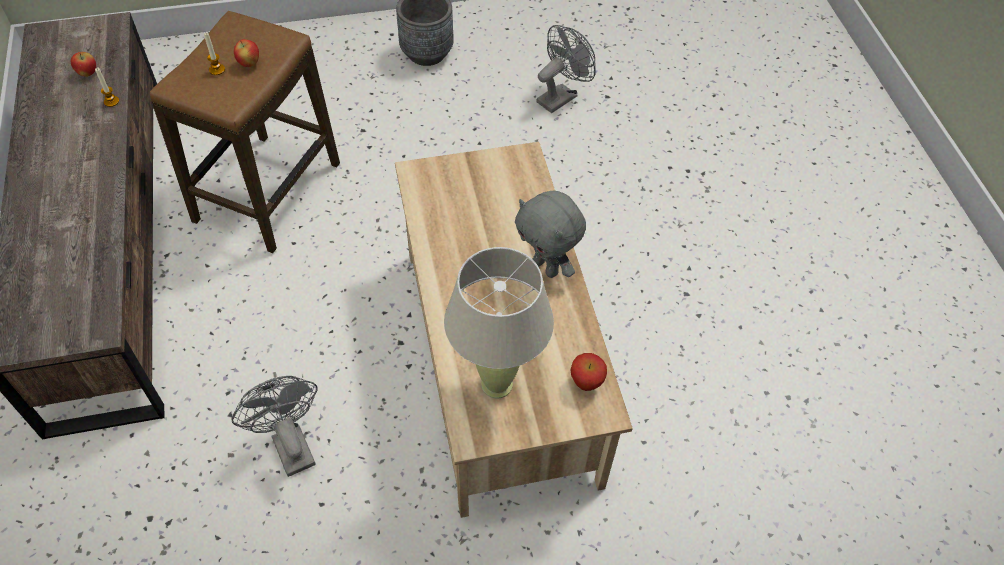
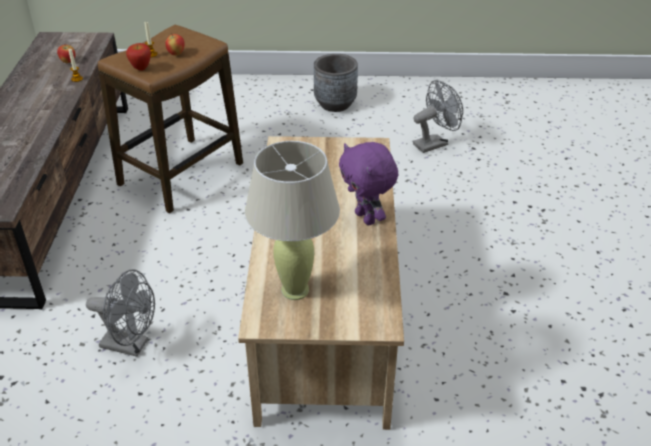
camera: 15 degrees right, 15 degrees down
grey fan [231,376,317,477] -> grey fan turned 120 degrees clockwise [86,269,155,357]
grey plush toy [515,191,586,278] -> purple plush toy [339,142,398,225]
apple [571,353,607,391] -> apple moved to [126,43,151,71]

